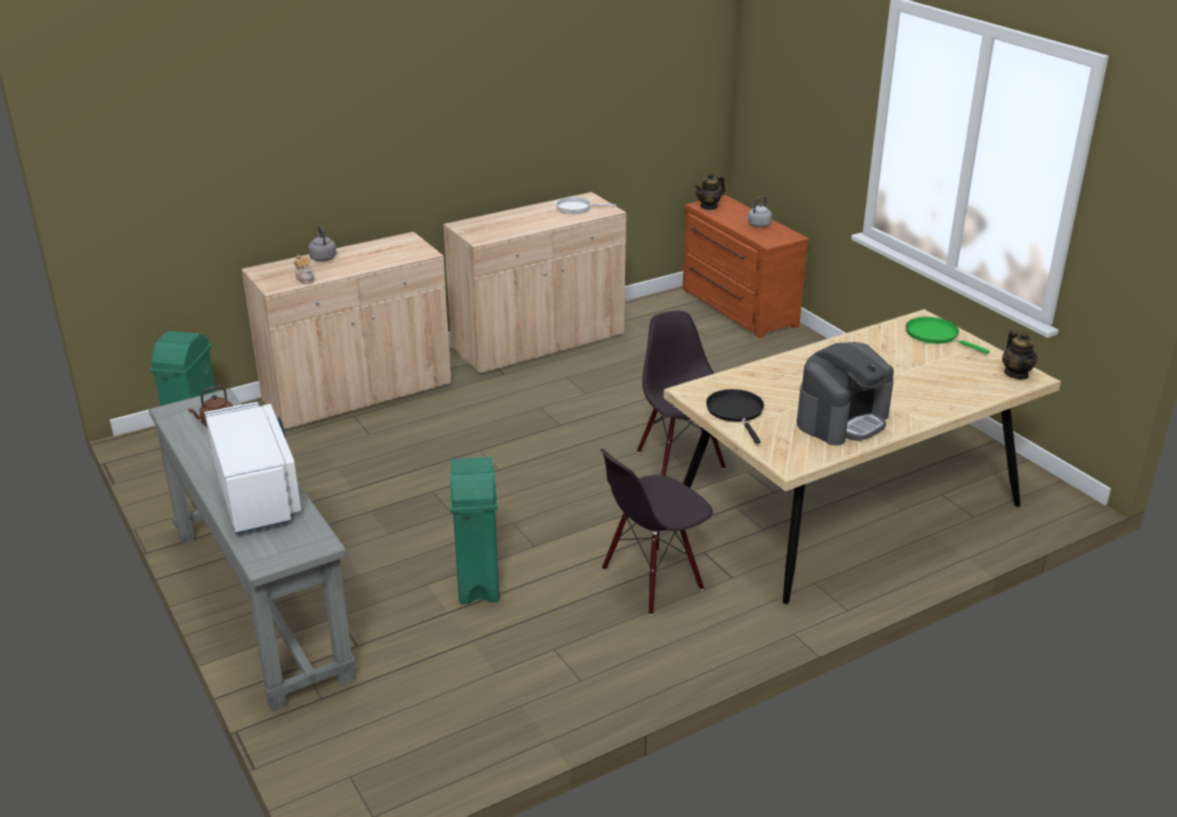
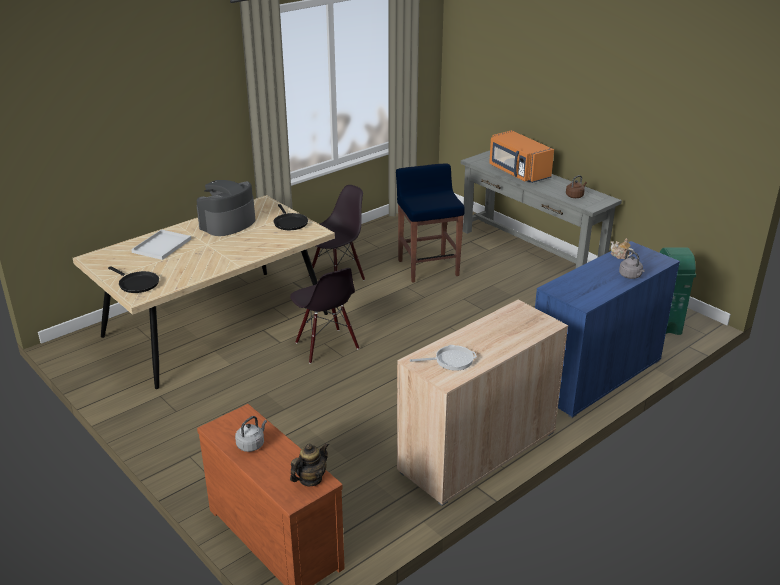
camera: 170 degrees right, 0 degrees up
white microwave [205,402,301,534] -> orange microwave [489,130,554,183]
beige cabinet [242,232,451,431] -> blue cabinet [535,241,680,418]
green trash can [450,457,499,604] -> blue stool [396,163,465,283]
green frying pan [906,317,990,354] -> black frying pan [108,266,159,293]
teapot [1002,331,1038,379] -> none
none -> white tray [131,229,191,260]

